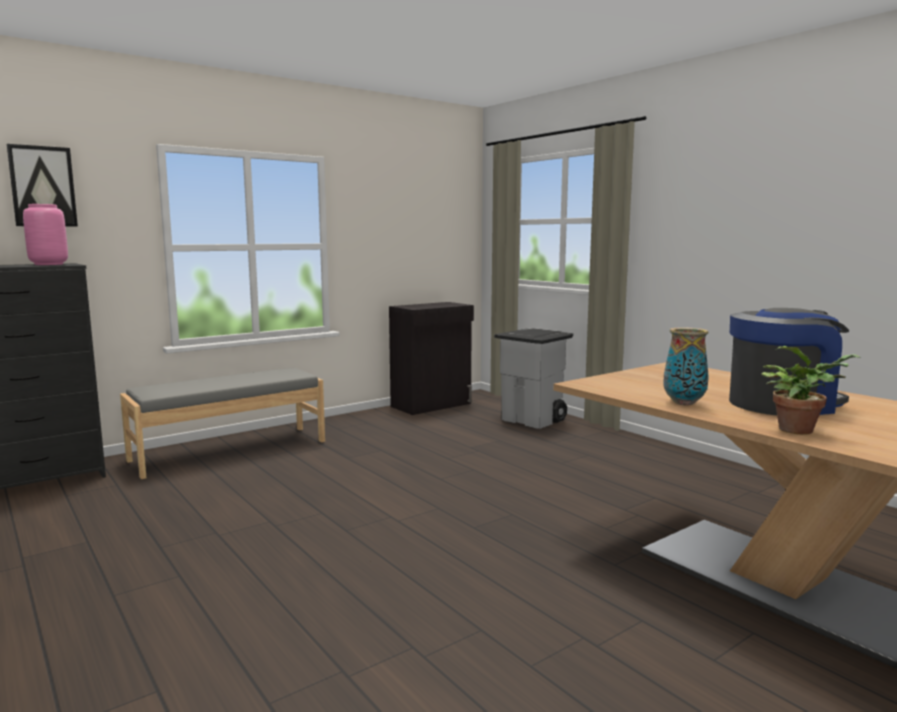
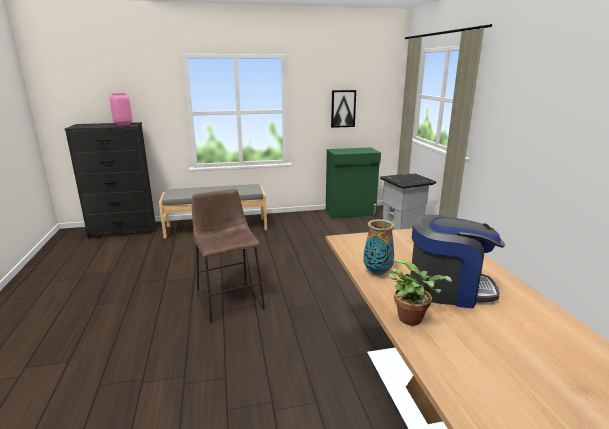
camera: 25 degrees right, 10 degrees up
picture [7,144,78,227] -> picture moved to [331,90,356,128]
black cabinet [389,302,474,415] -> green cabinet [326,147,381,219]
none -> brown stool [192,189,265,323]

